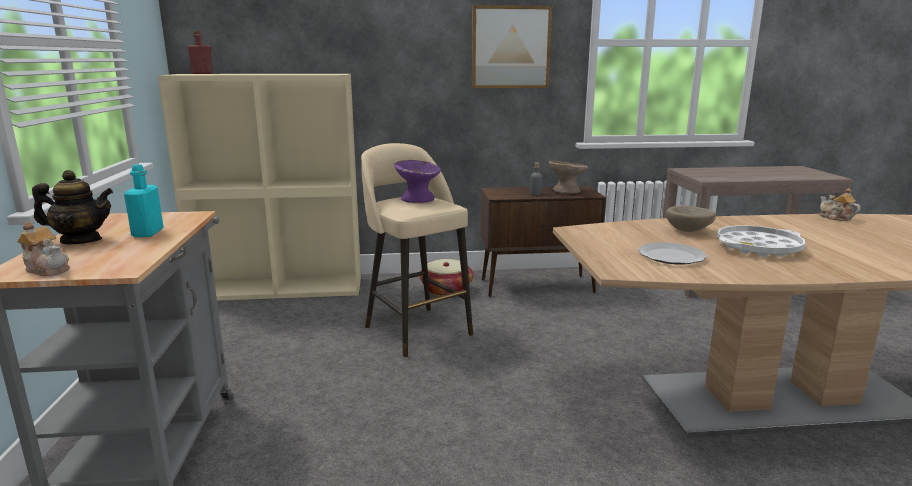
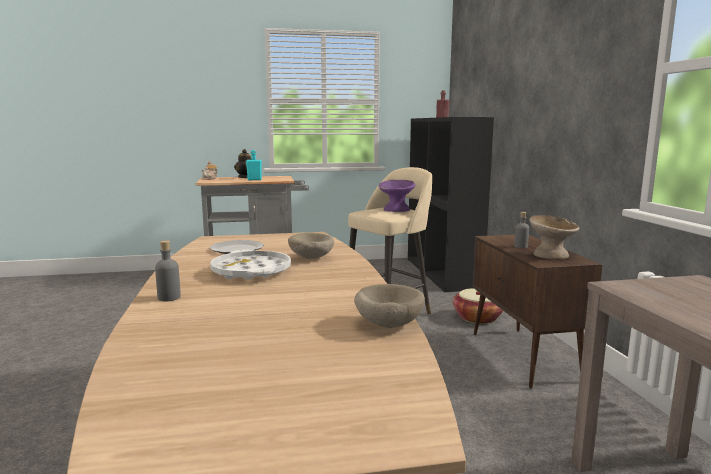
camera: 85 degrees right, 5 degrees down
beige bookcase [158,74,361,301] -> black bookcase [408,117,494,292]
picture [472,5,552,88] -> none
teapot [820,188,860,221] -> beige bowl [354,284,425,328]
none -> grey bottle [155,240,181,301]

